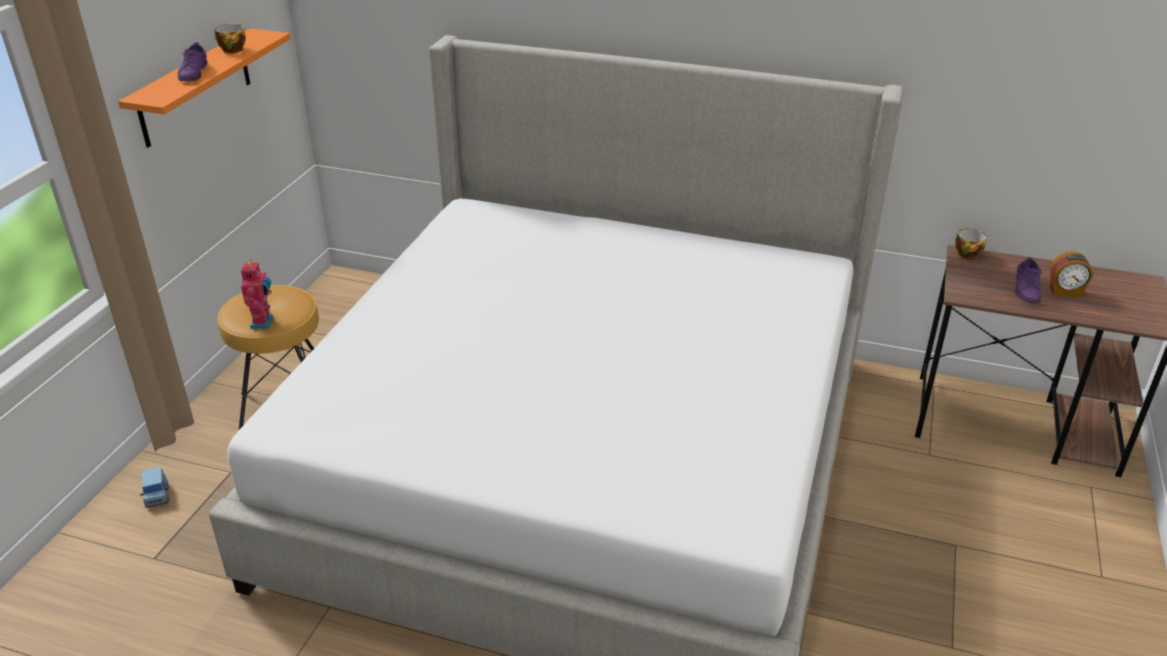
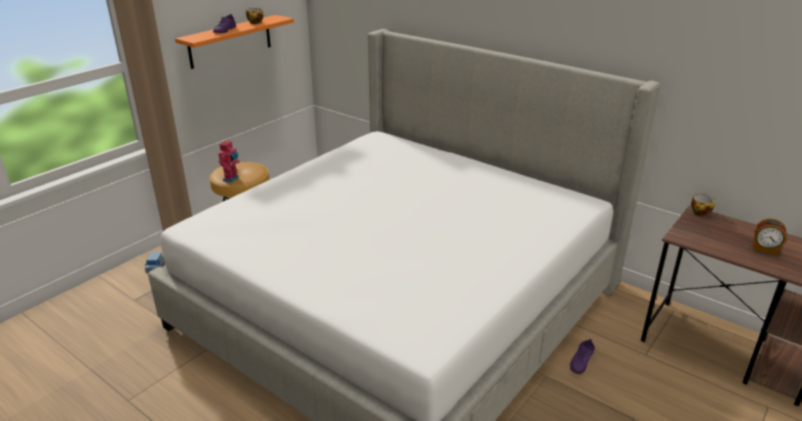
camera: 20 degrees right, 5 degrees down
purple shoe [1015,257,1041,303] -> purple shoe moved to [570,339,595,374]

